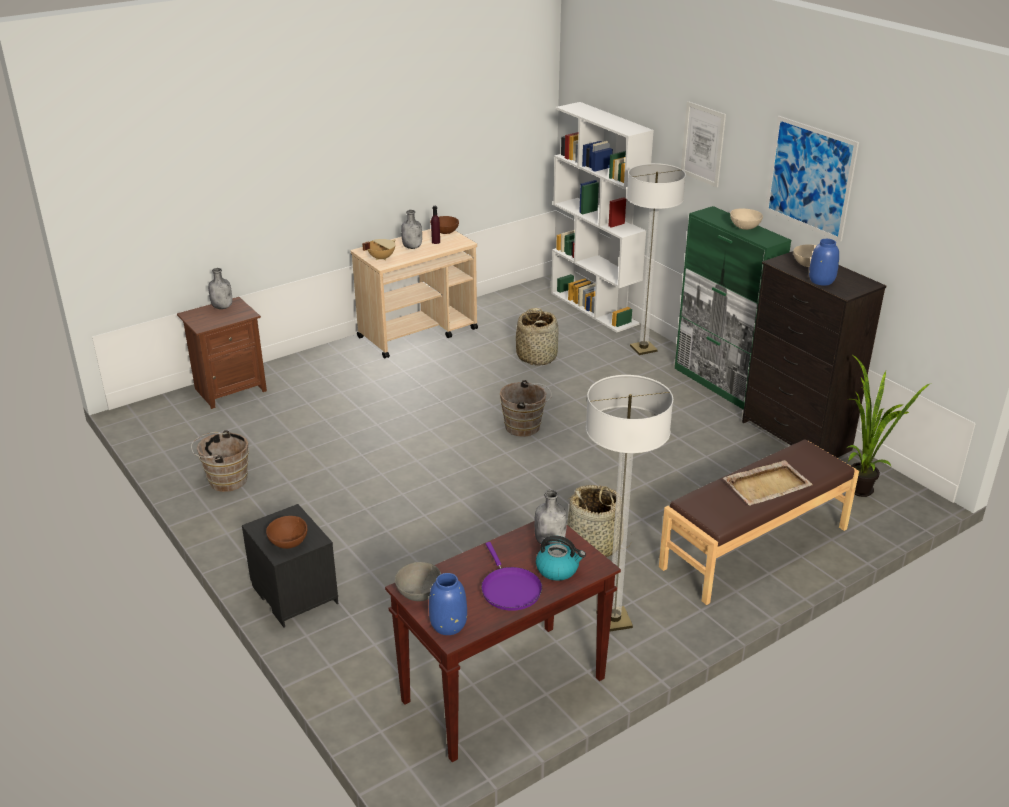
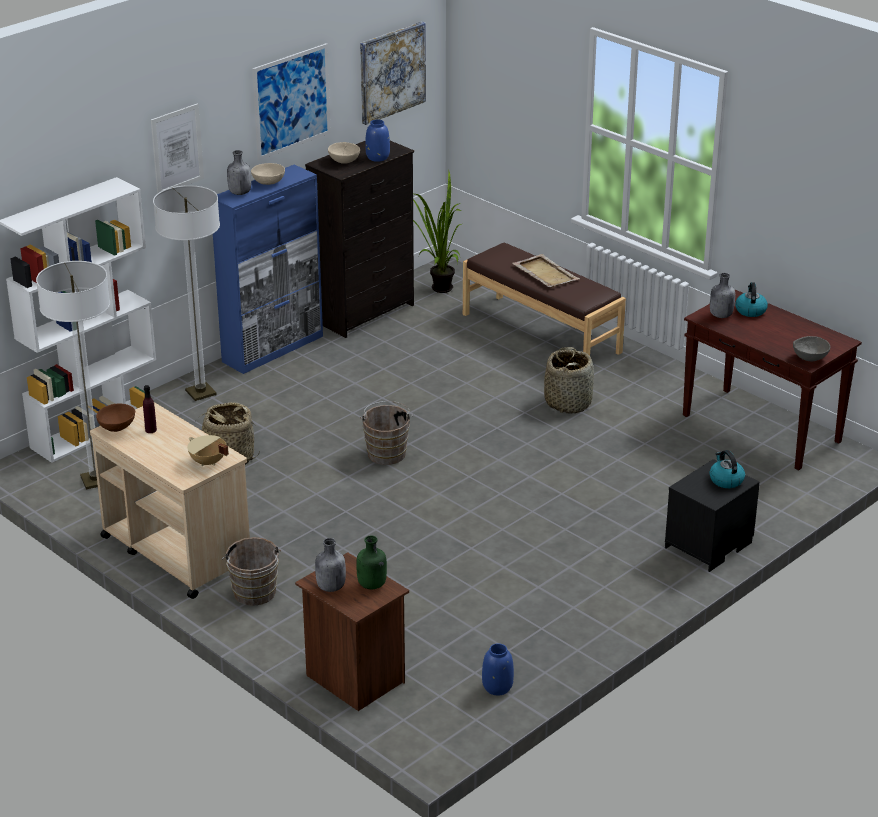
camera: 100 degrees left, 0 degrees up
brown bucket [191,430,249,492] -> brown bucket moved to [222,537,281,606]
brown bowl [266,516,307,549] -> kettle [709,450,745,488]
grey bottle [401,210,422,249] -> grey bottle moved to [227,150,251,195]
blue vase [429,573,467,635] -> blue vase moved to [482,643,514,695]
purple frying pan [481,542,542,611] -> none
floor lamp [586,375,673,631] -> floor lamp moved to [36,261,110,490]
green cabinet [675,206,791,410] -> blue cabinet [213,165,323,374]
none -> green bottle [356,535,387,589]
none -> picture [360,22,426,125]

